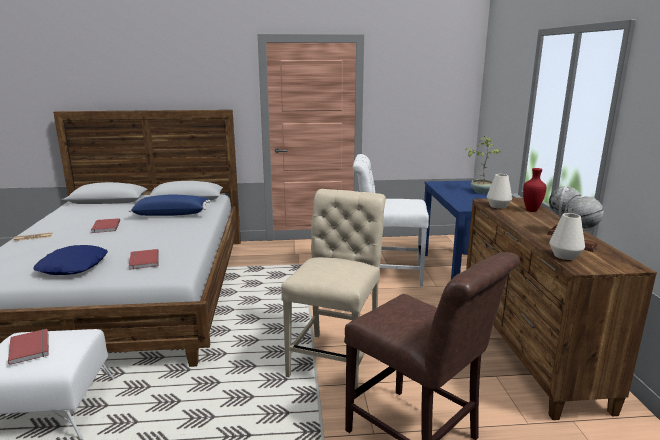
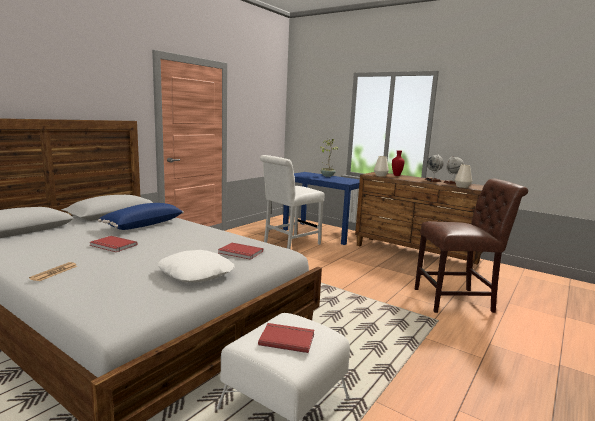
camera: 50 degrees left, 5 degrees down
blue pillow [33,245,108,275] -> white pillow [158,250,235,282]
beige chair [281,189,386,389] -> none

